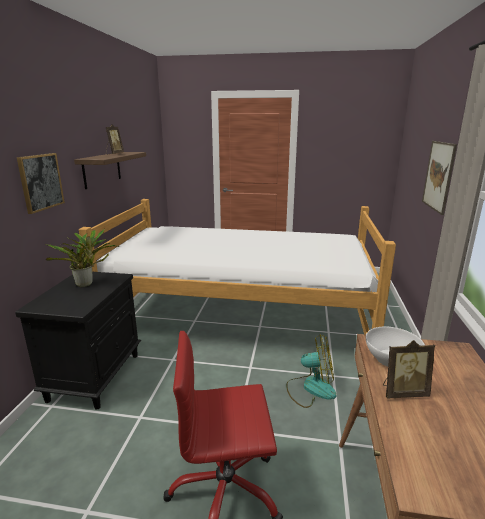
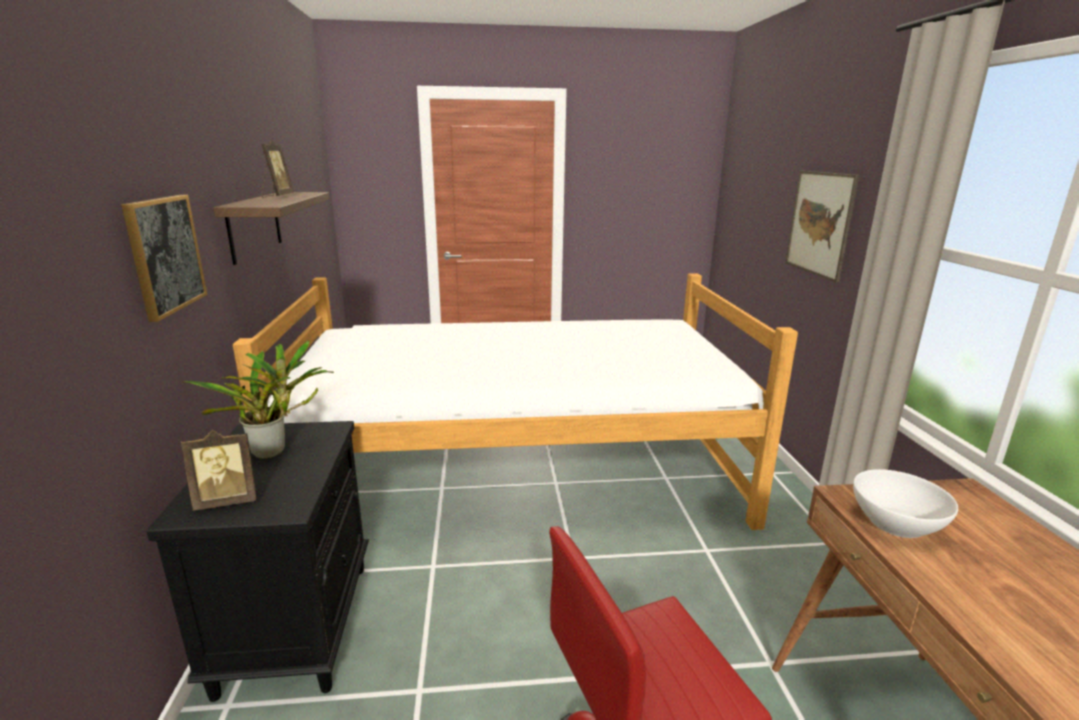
camera: 15 degrees left, 0 degrees up
fan [286,334,336,408] -> none
picture frame [383,340,435,398] -> picture frame moved to [181,430,257,511]

